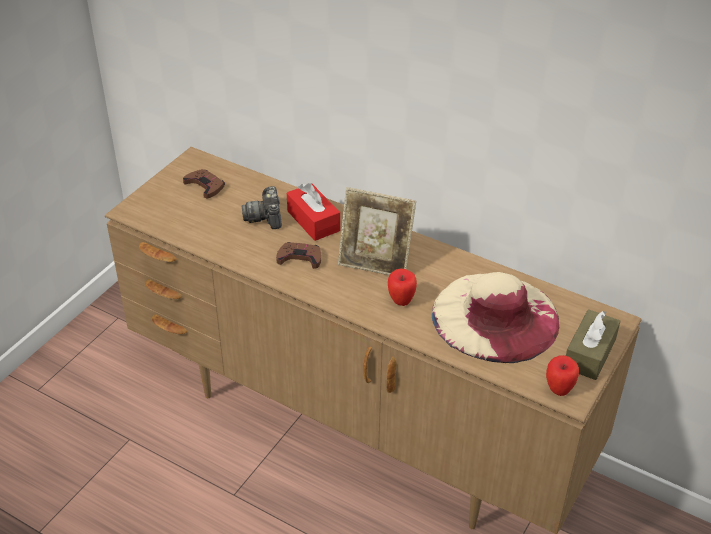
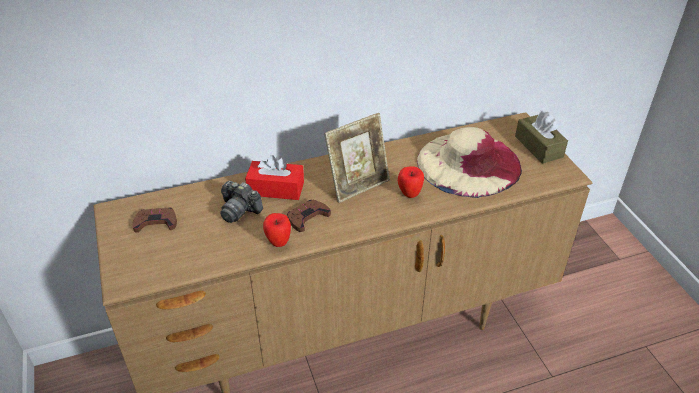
camera: 50 degrees left, 0 degrees up
apple [546,355,579,396] -> apple moved to [263,213,291,247]

